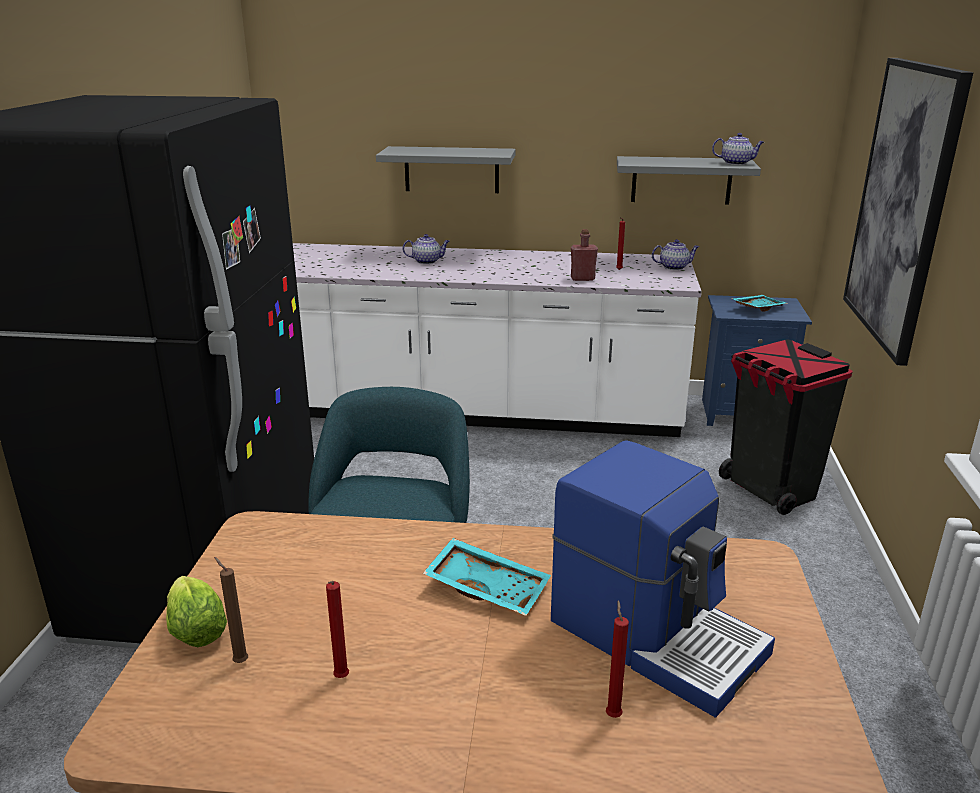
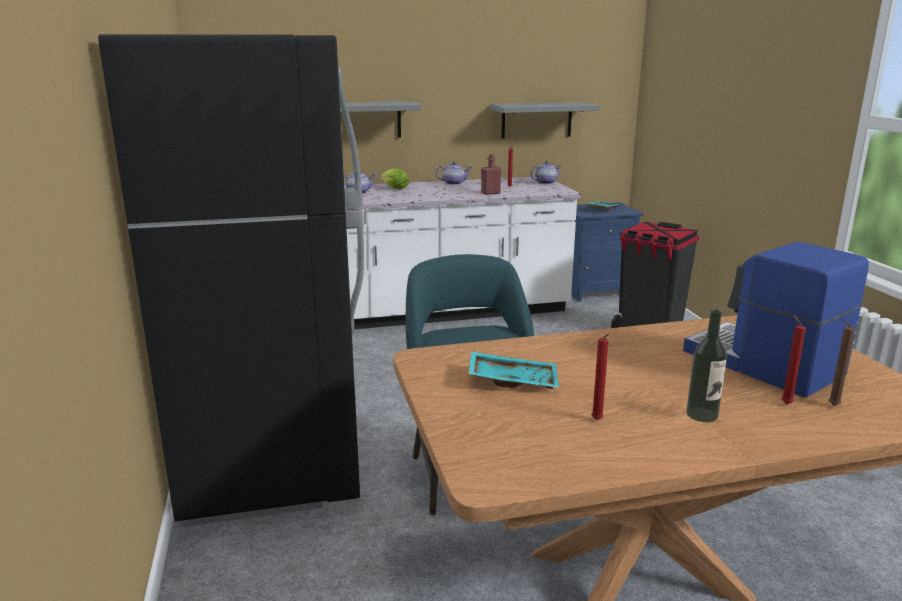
camera: 20 degrees left, 5 degrees down
lettuce [166,576,227,647] -> lettuce moved to [380,168,409,190]
brown candle [214,557,248,663] -> brown candle moved to [828,319,855,406]
turquoise tray [423,538,551,616] -> turquoise tray moved to [468,351,559,389]
coffee machine [551,440,775,718] -> coffee machine turned 150 degrees counterclockwise [683,242,869,398]
teapot [712,133,764,165] -> teapot moved to [436,162,472,185]
picture [843,58,973,366] -> none
none -> bottle [686,309,727,422]

